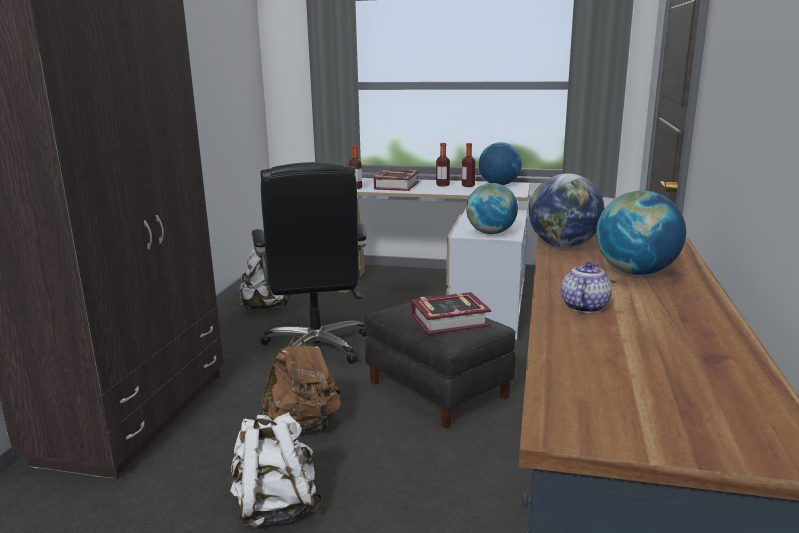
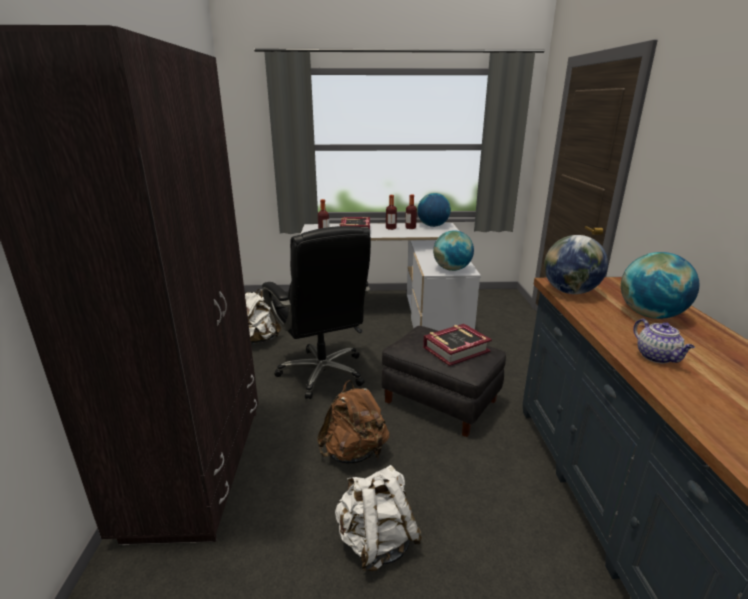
camera: 15 degrees left, 5 degrees up
teapot [561,262,612,313] -> teapot turned 150 degrees clockwise [633,319,695,364]

